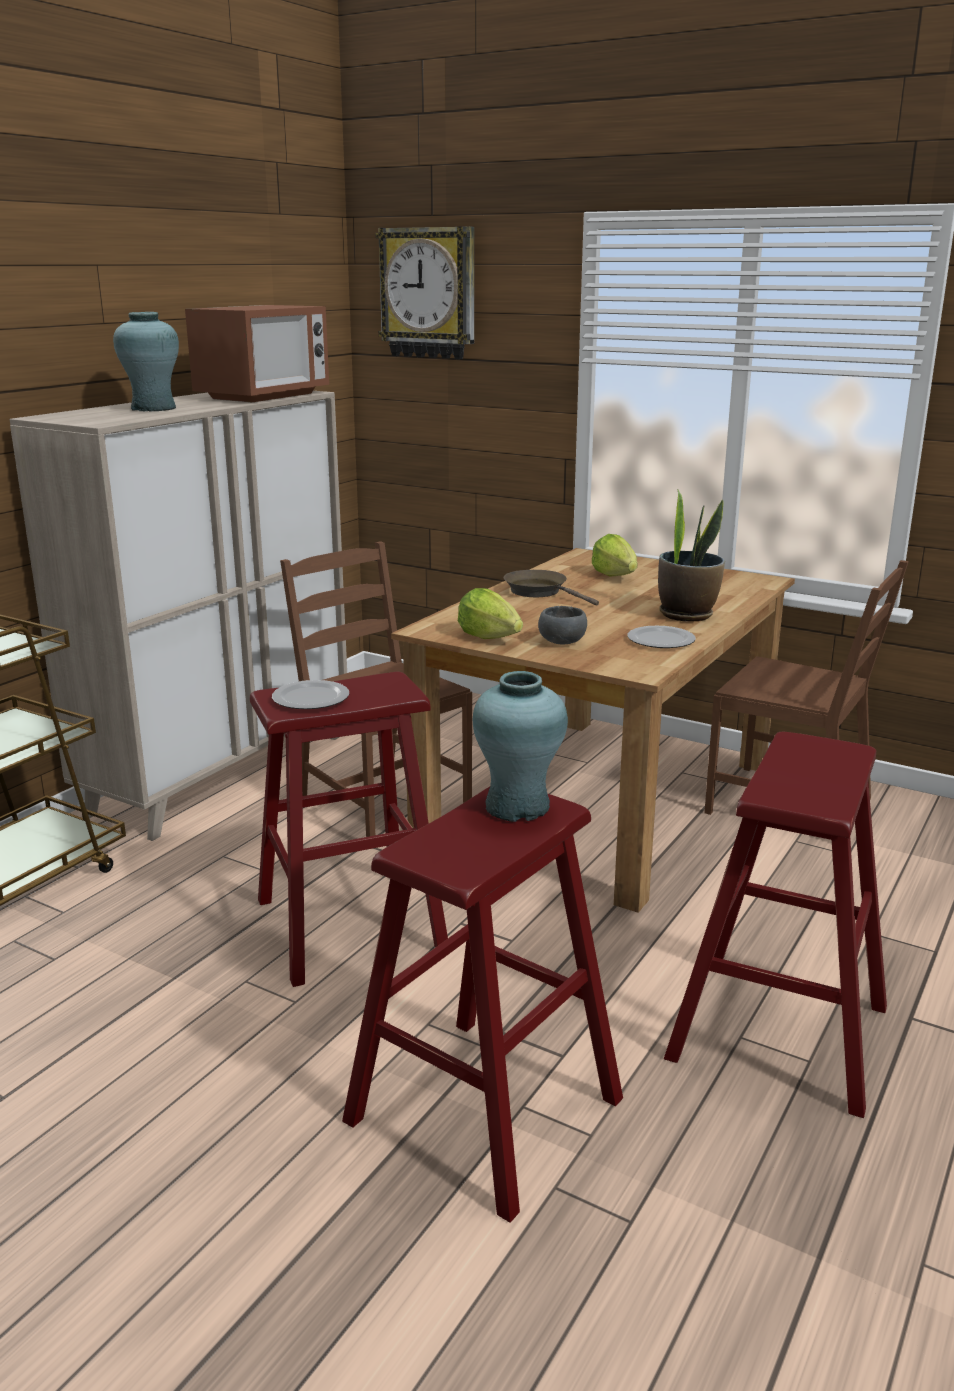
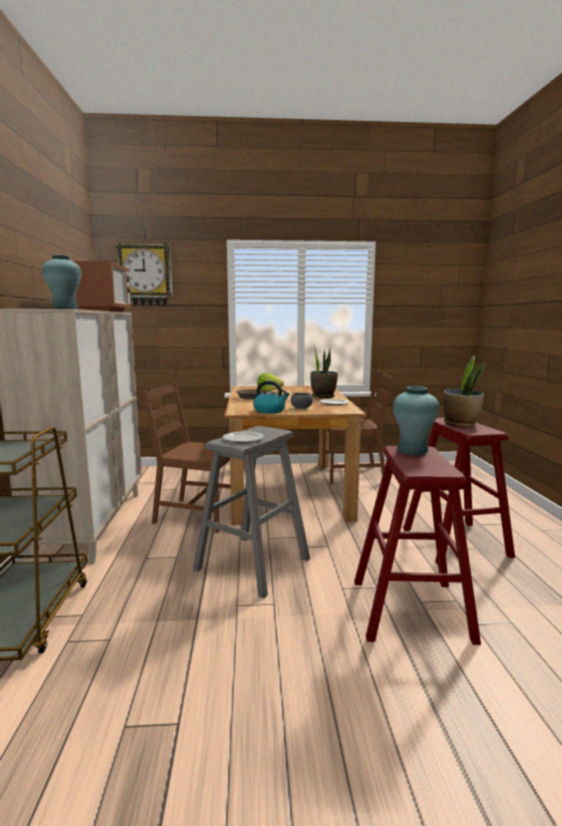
camera: 35 degrees left, 10 degrees down
red stool [250,672,448,987] -> grey stool [193,426,310,599]
lettuce [458,588,523,639] -> kettle [253,381,290,413]
none -> potted plant [443,355,485,427]

